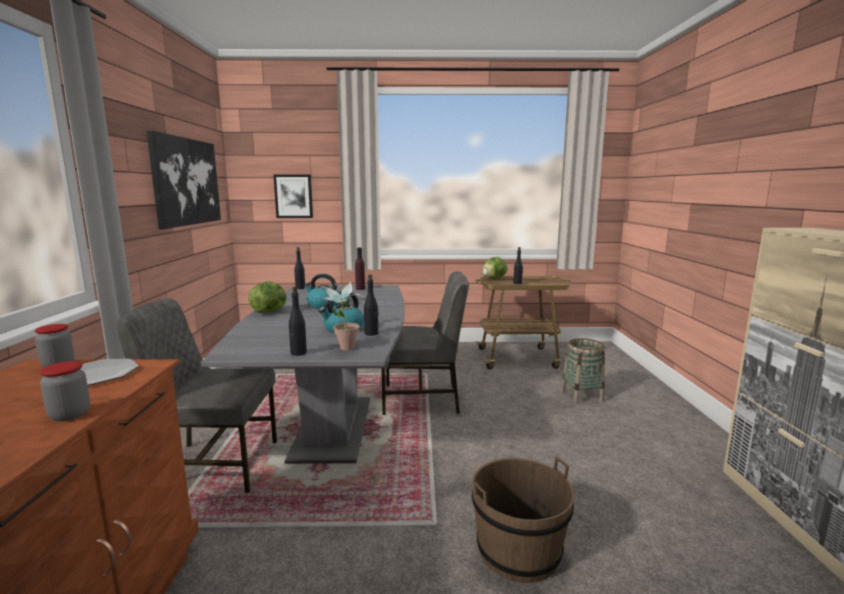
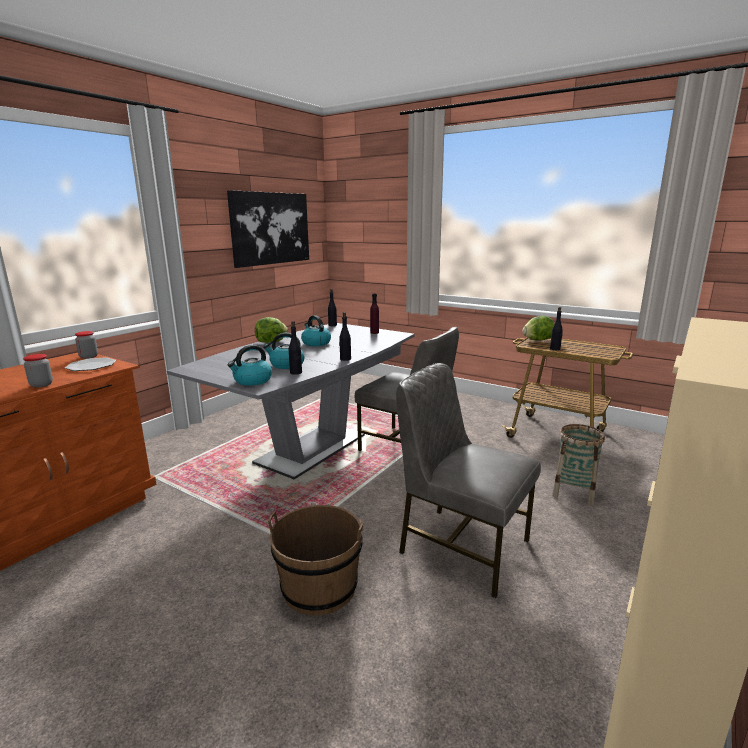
camera: 35 degrees right, 5 degrees up
grey chair [117,298,277,493] -> grey chair moved to [396,363,541,598]
picture [274,175,313,218] -> none
black bottle [289,287,307,356] -> black bottle moved to [339,312,351,361]
potted plant [323,282,362,351] -> kettle [227,345,272,386]

